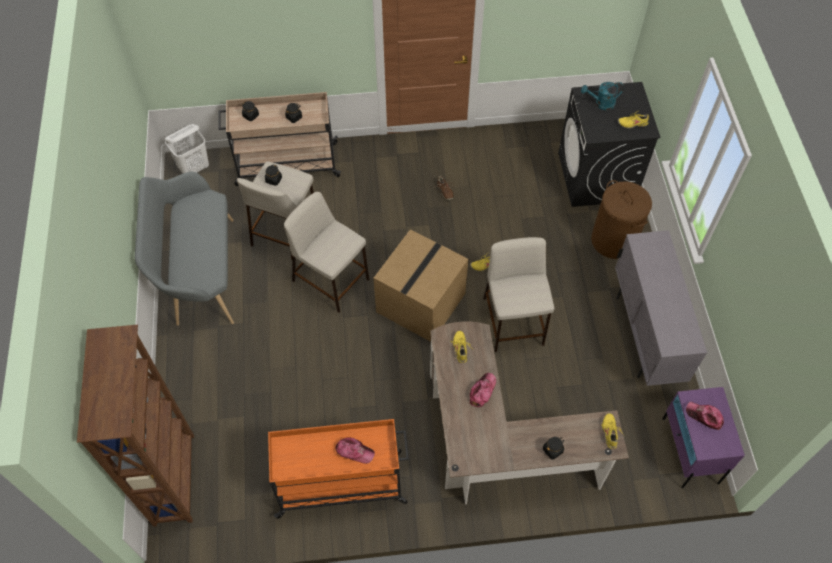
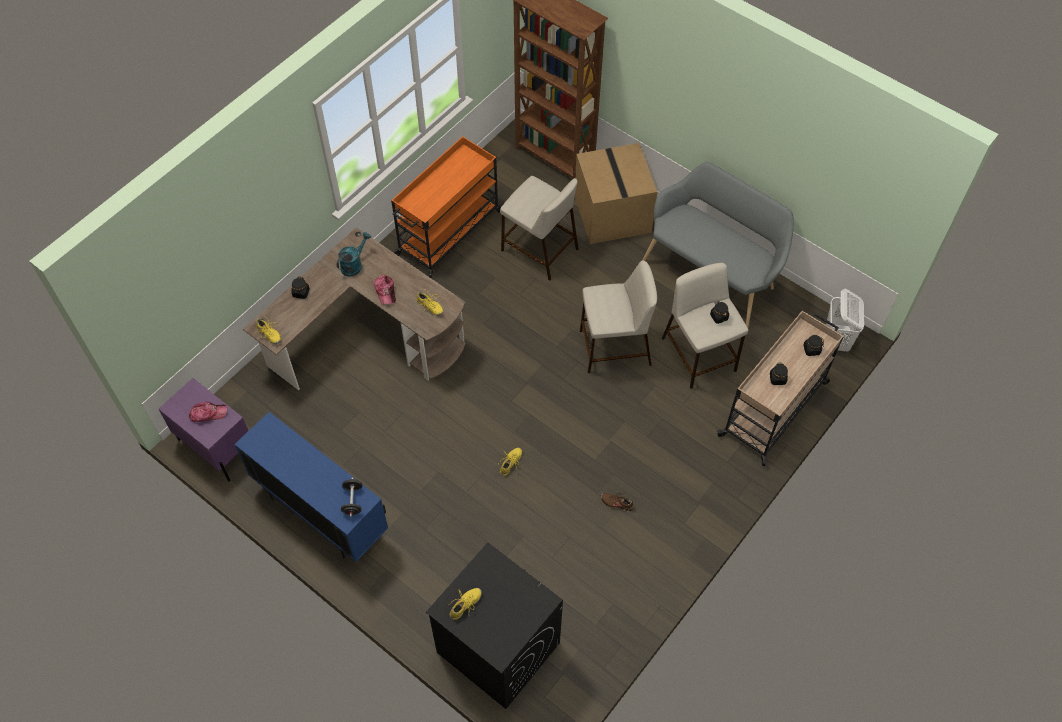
camera: 135 degrees right, 0 degrees up
cap [336,437,375,464] -> none
cardboard box [374,229,468,342] -> cardboard box moved to [575,143,657,244]
beige stool [483,237,554,352] -> beige stool moved to [500,176,579,280]
turquoise watering can [581,82,624,110] -> turquoise watering can moved to [337,232,371,277]
brown laundry basket [591,180,652,259] -> none
grey cabinet [615,230,707,386] -> blue cabinet [235,412,388,562]
none -> black dumbbell [341,477,362,517]

